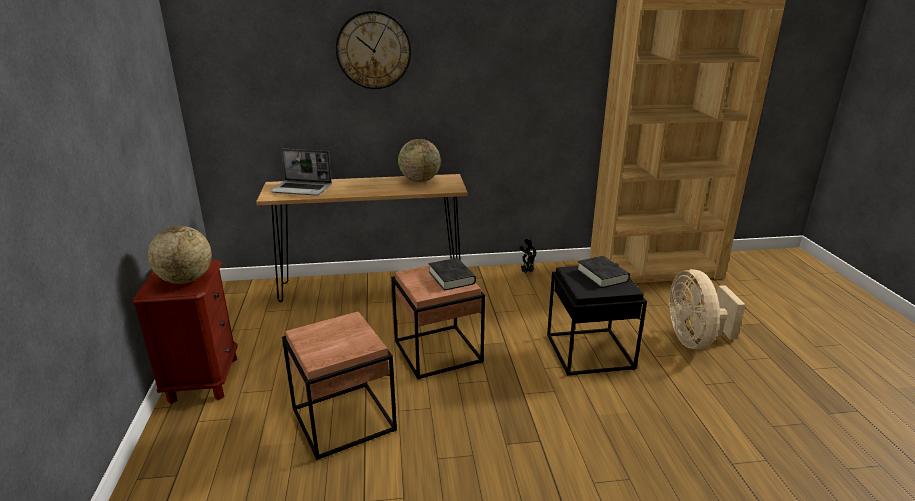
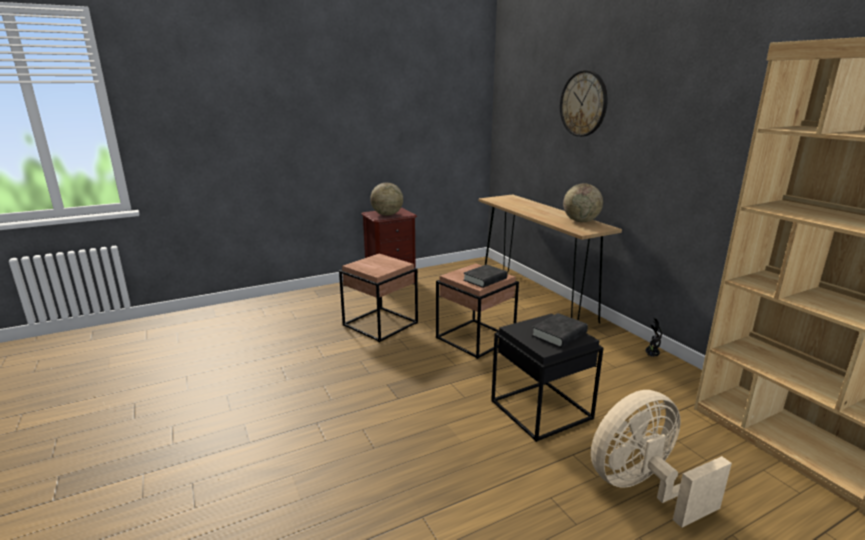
camera: 70 degrees right, 5 degrees down
laptop [270,148,332,196] -> none

